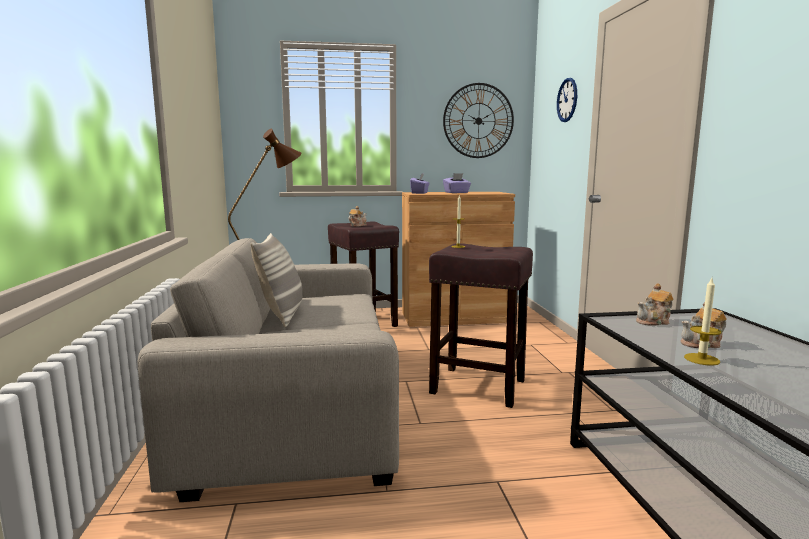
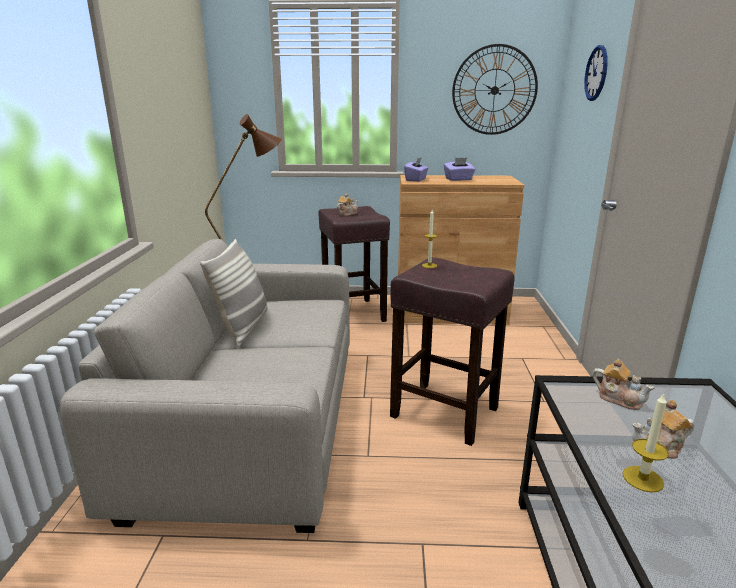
camera: 10 degrees right, 10 degrees up
teapot [636,283,673,326] -> teapot turned 120 degrees counterclockwise [592,359,654,410]

